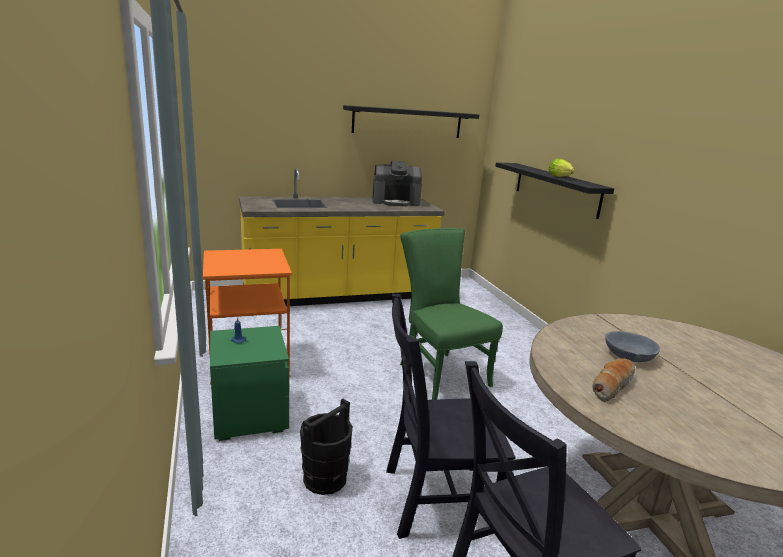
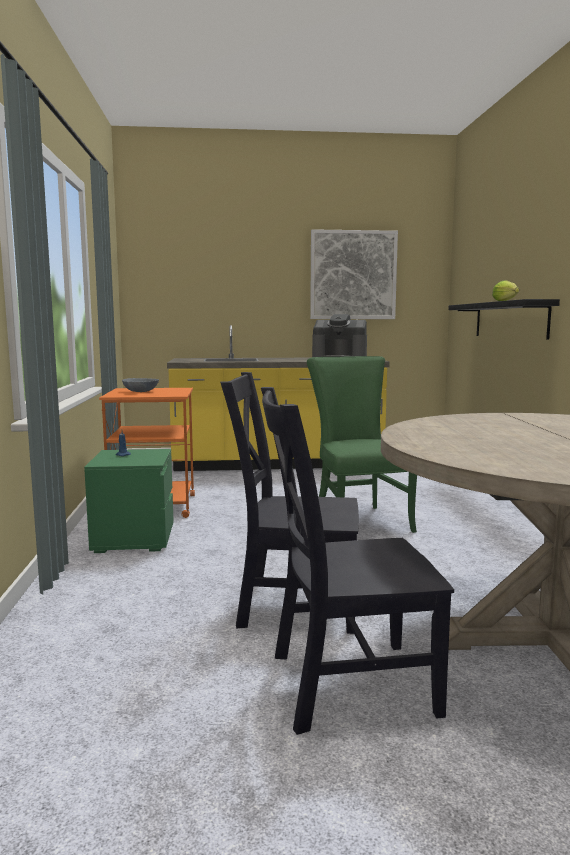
camera: 15 degrees right, 10 degrees down
black bucket [300,398,353,495] -> none
black shelf [343,105,479,138] -> picture [310,229,398,319]
bread [592,358,635,402] -> none
grey bowl [605,331,660,362] -> grey bowl moved to [122,378,159,392]

